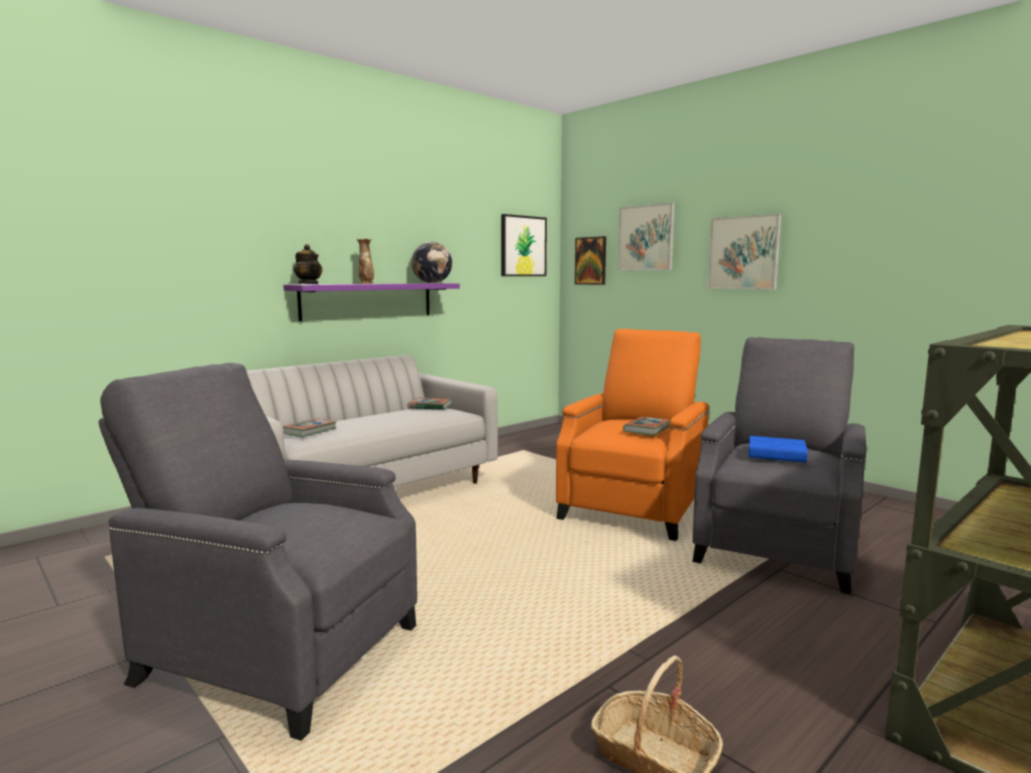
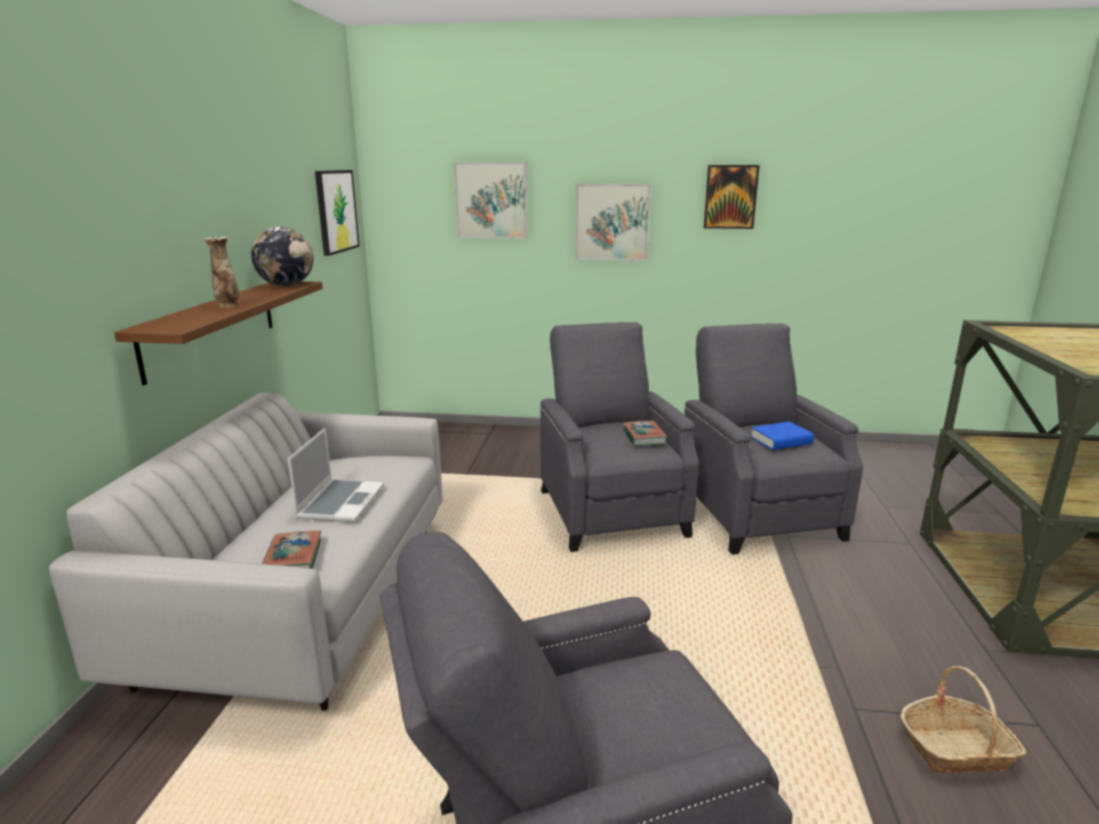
camera: 40 degrees left, 10 degrees up
purple shelf [283,283,460,321] -> brown shelf [114,281,323,385]
teapot [294,244,322,284] -> none
book [408,398,452,410] -> none
orange armchair [556,329,709,541] -> grey armchair [540,322,699,552]
picture [575,236,606,285] -> picture moved to [704,165,760,229]
none -> laptop [288,428,384,522]

